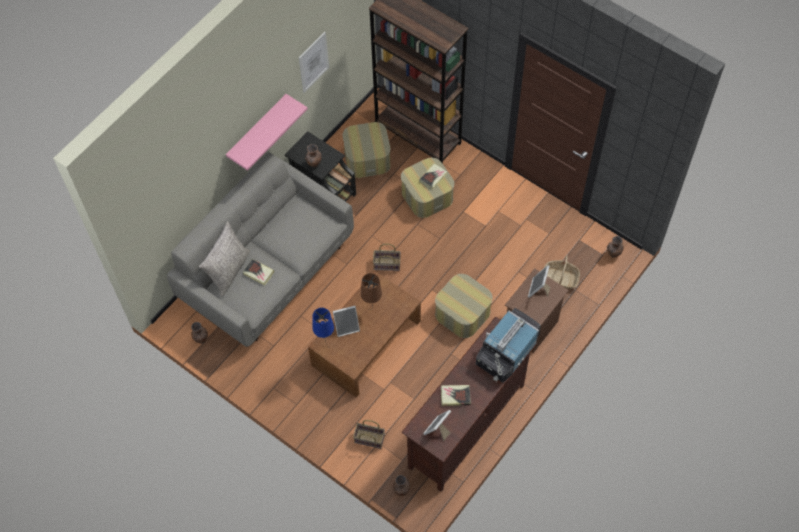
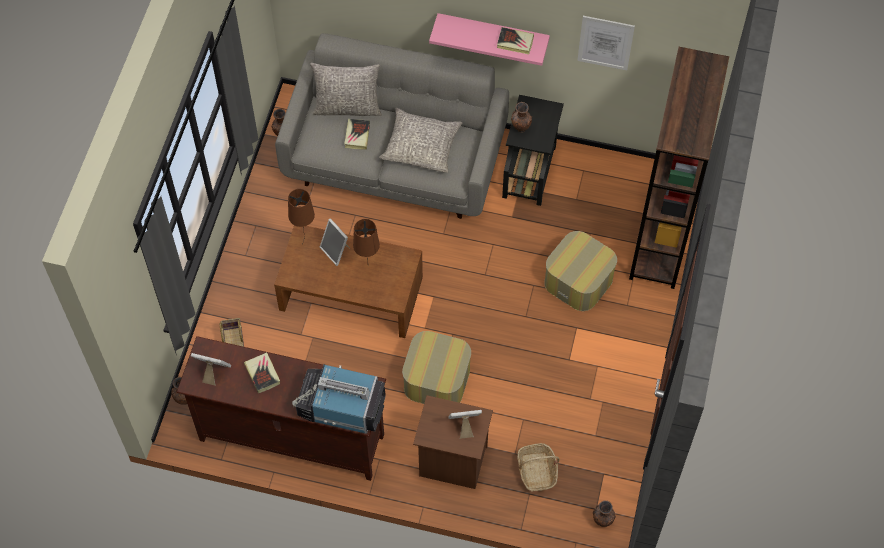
camera: 65 degrees right, 0 degrees up
blue table lamp [312,308,334,346] -> brown table lamp [288,189,315,245]
ottoman [343,122,391,178] -> none
basket [373,243,401,271] -> none
book [419,163,447,190] -> book moved to [497,27,534,54]
none -> grey pillow [379,108,462,173]

